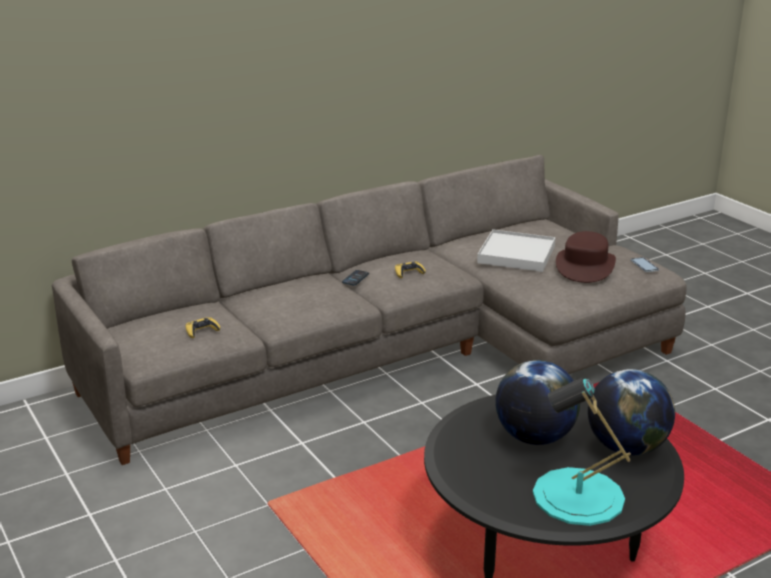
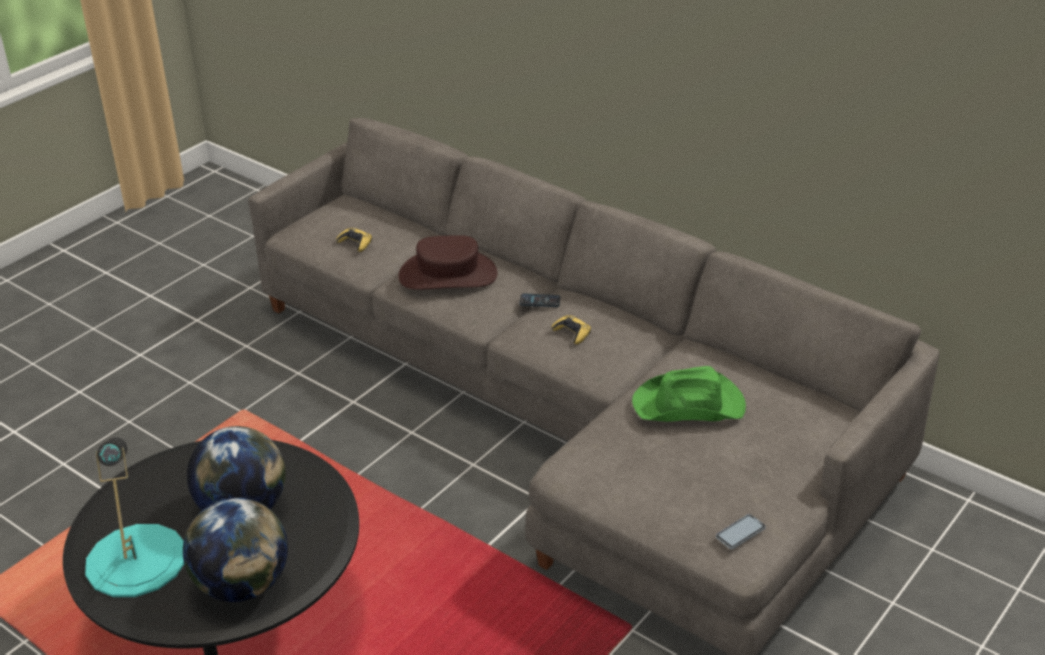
camera: 70 degrees right, 10 degrees up
white tray [477,229,556,272] -> green hat [632,366,746,422]
brown hat [556,231,616,283] -> brown hat moved to [399,235,498,290]

